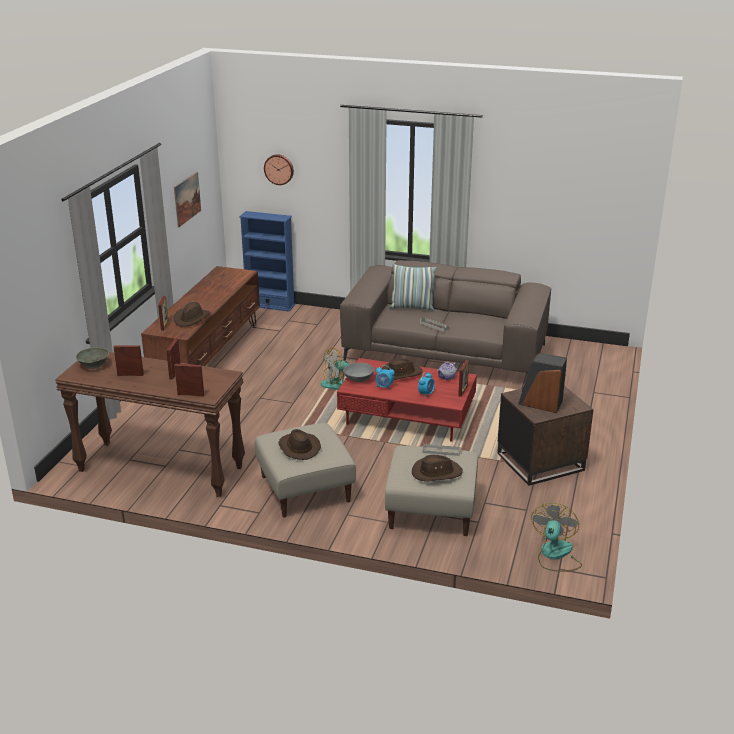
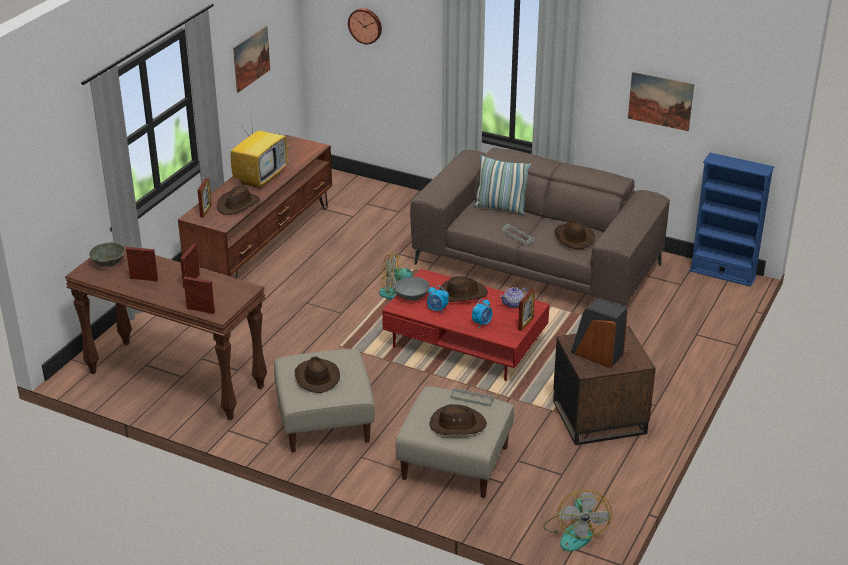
camera: 10 degrees right, 5 degrees up
blue bookcase [239,211,295,312] -> blue bookcase moved to [689,153,774,287]
fan [531,503,582,572] -> fan turned 150 degrees clockwise [543,490,612,551]
none -> television [231,116,287,189]
none -> brown hat [554,220,595,249]
none -> picture [628,72,694,131]

